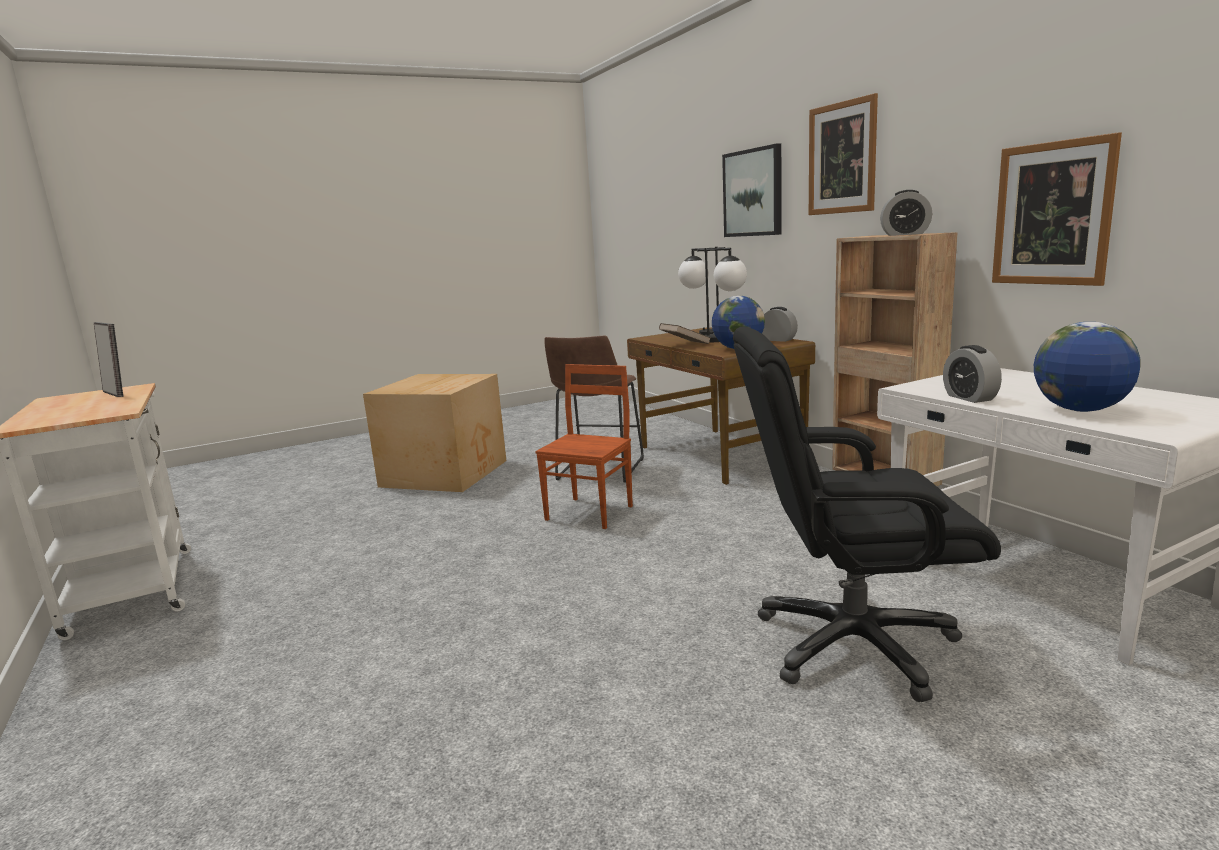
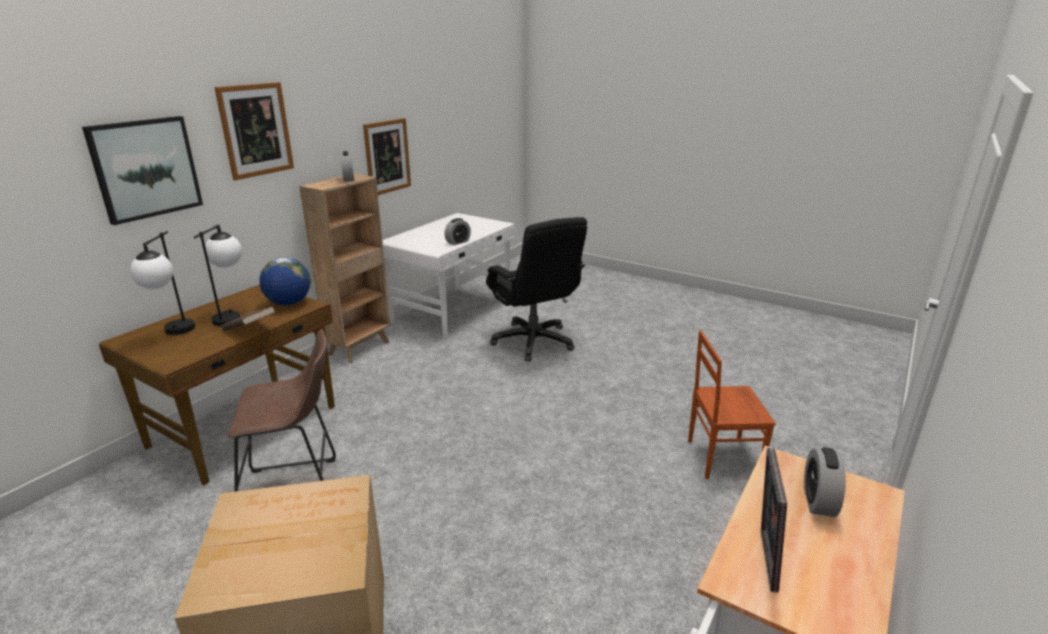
camera: 120 degrees left, 10 degrees up
brown chair [535,364,633,529] -> brown chair moved to [688,330,776,479]
alarm clock [762,307,798,342] -> alarm clock moved to [804,447,846,517]
globe [1034,322,1140,412] -> none

